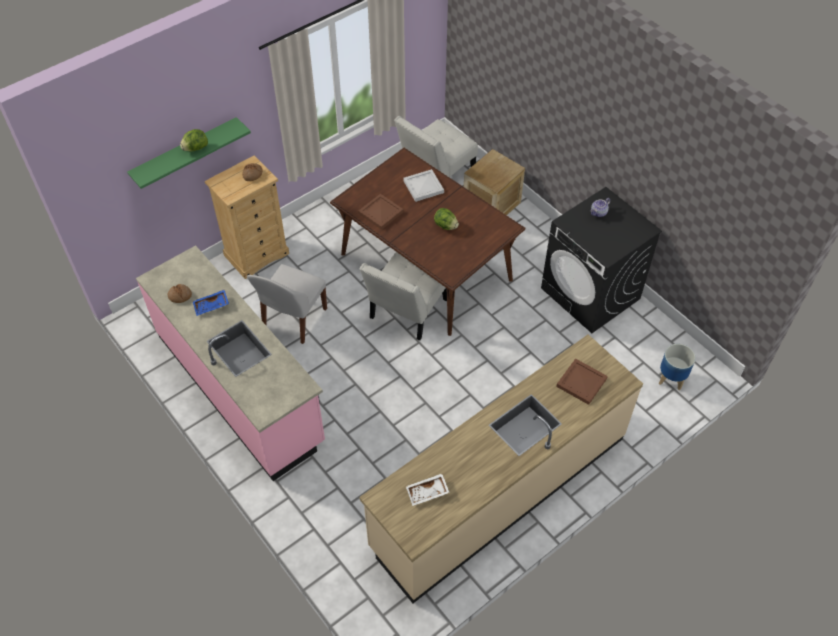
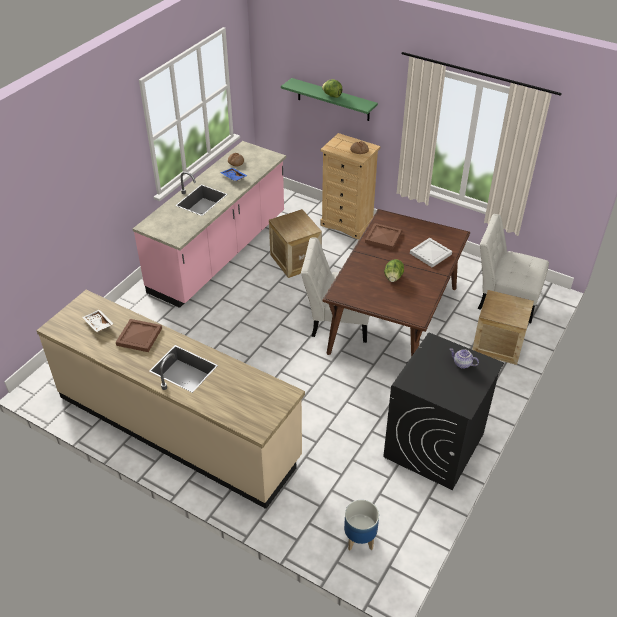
camera: 70 degrees right, 10 degrees down
white chair [247,264,327,344] -> crate [269,209,322,278]
brown tray [556,358,608,405] -> brown tray moved to [116,319,162,352]

